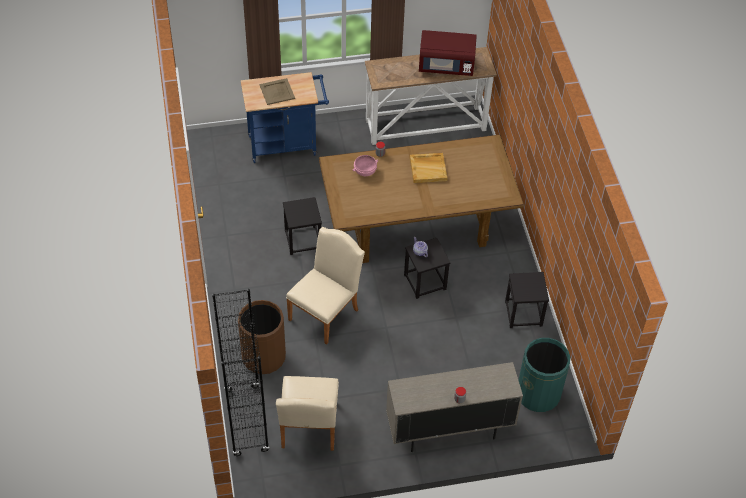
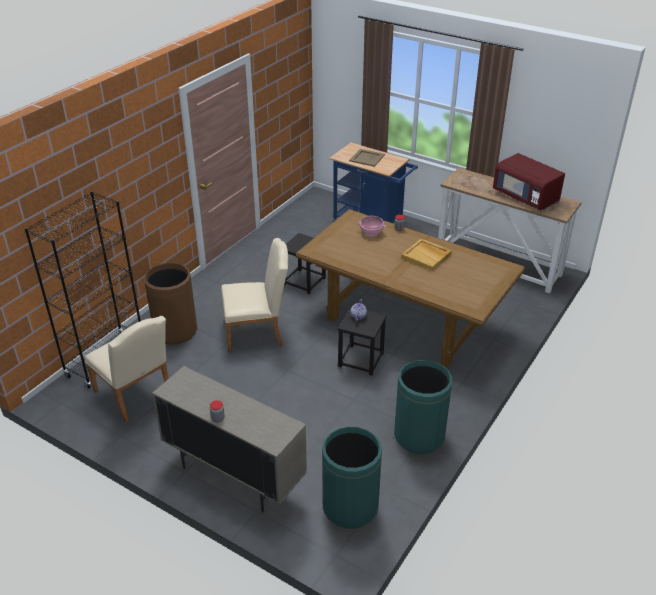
camera: 45 degrees right, 15 degrees down
beige chair [276,376,339,451] -> beige chair turned 90 degrees counterclockwise [85,316,169,422]
black stool [505,272,549,328] -> green trash can [394,360,452,454]

